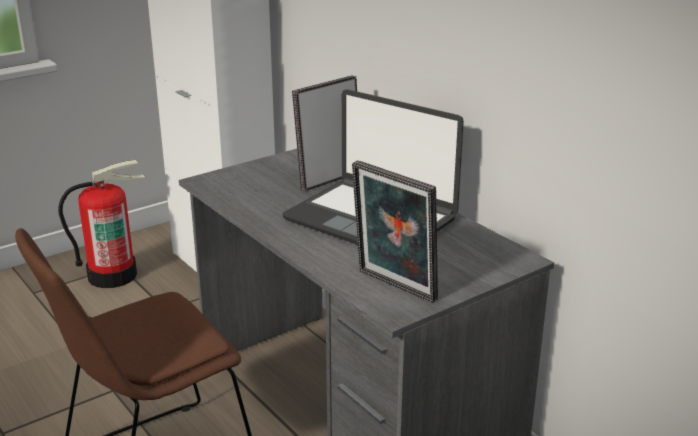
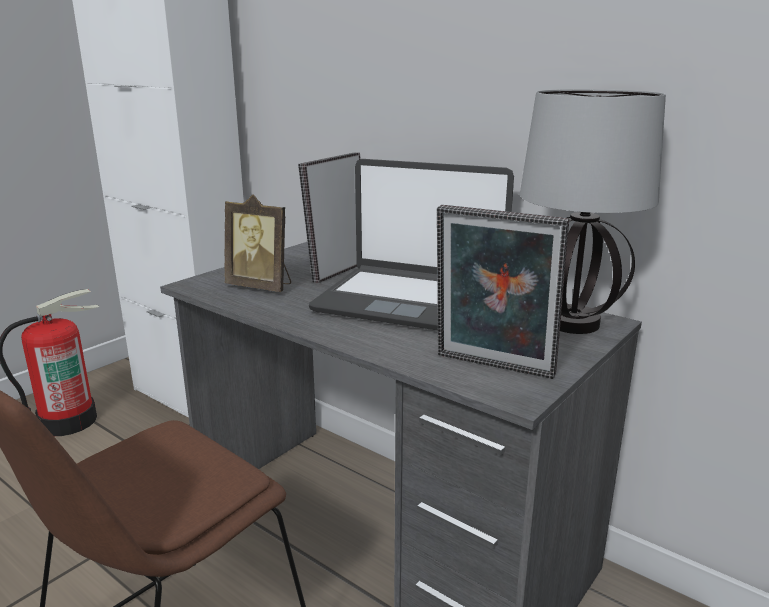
camera: 15 degrees left, 5 degrees down
none -> picture frame [225,194,291,292]
none -> table lamp [520,89,666,334]

